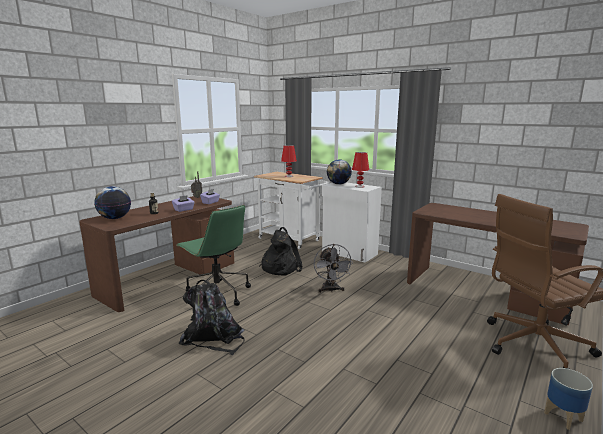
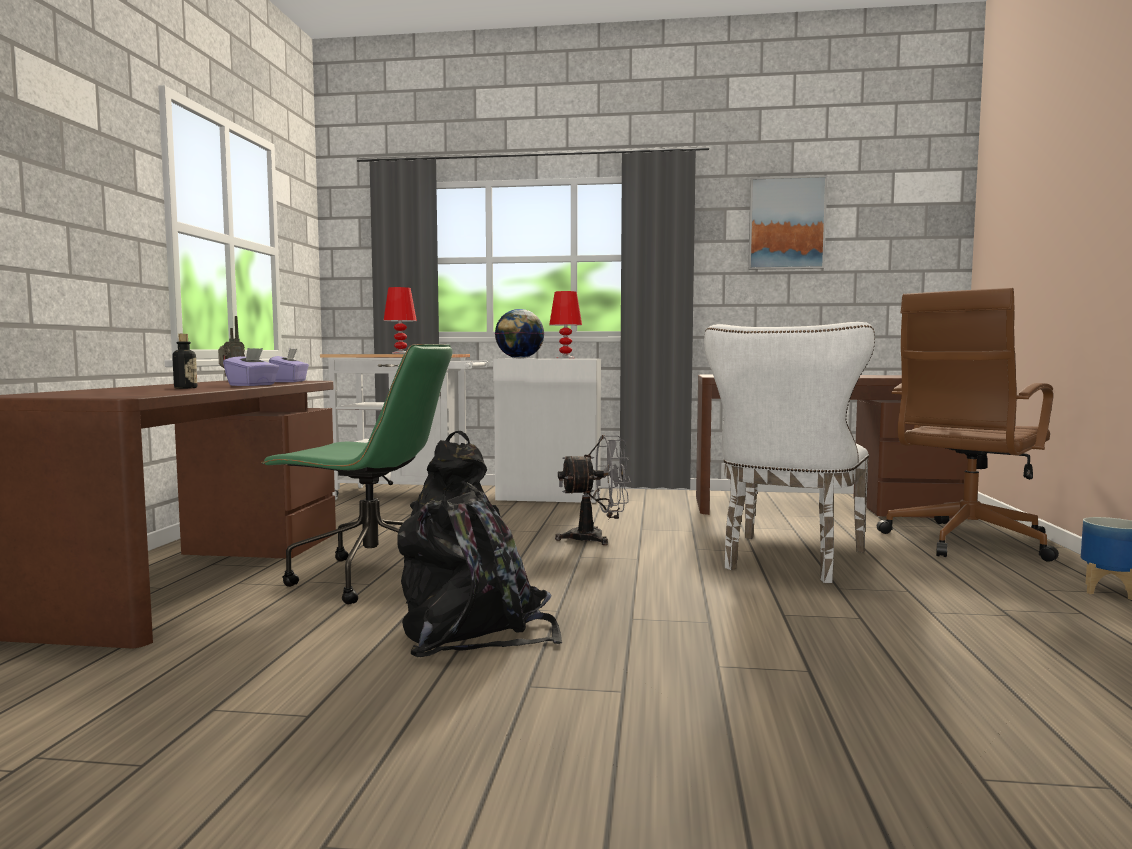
camera: 30 degrees left, 10 degrees down
globe [94,186,131,219] -> none
grey fan [314,244,353,293] -> grey fan turned 60 degrees counterclockwise [555,435,631,545]
none -> white chair [704,322,875,583]
none -> picture [748,175,827,270]

